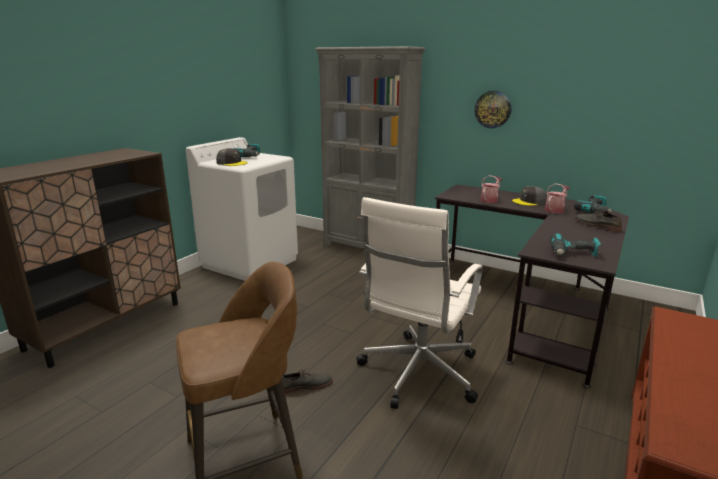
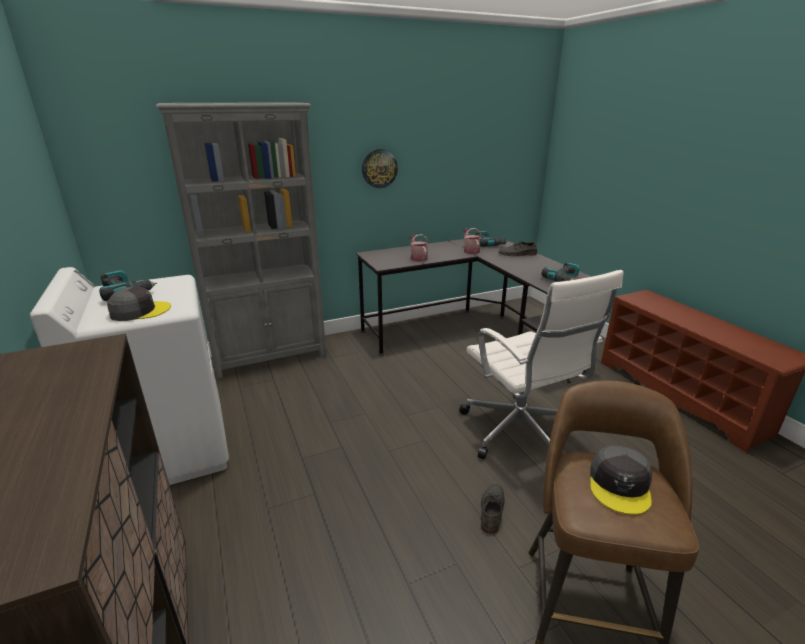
camera: 55 degrees left, 5 degrees up
grey cap [512,186,547,206] -> grey cap moved to [590,445,652,515]

